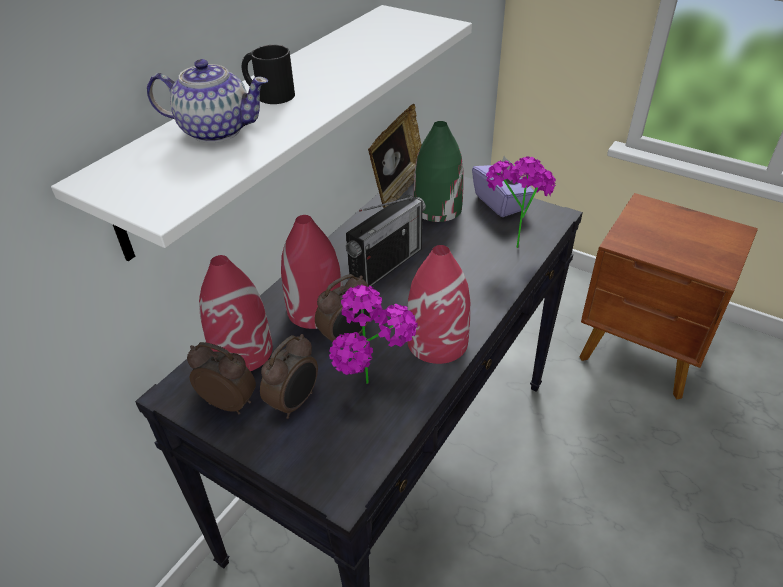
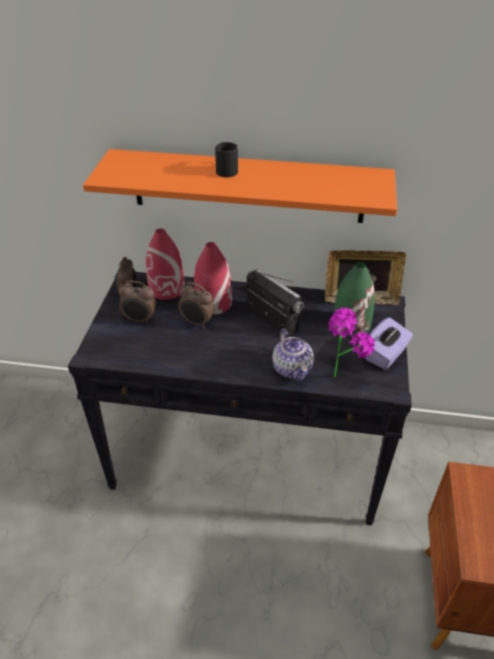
camera: 65 degrees right, 0 degrees up
white shelf [51,5,472,261] -> orange shelf [83,149,397,223]
teapot [147,59,268,143] -> teapot moved to [272,329,314,381]
potted plant [329,284,417,384] -> none
radio [346,195,426,287] -> radio turned 150 degrees counterclockwise [246,269,304,335]
red vase [407,245,470,364] -> none

